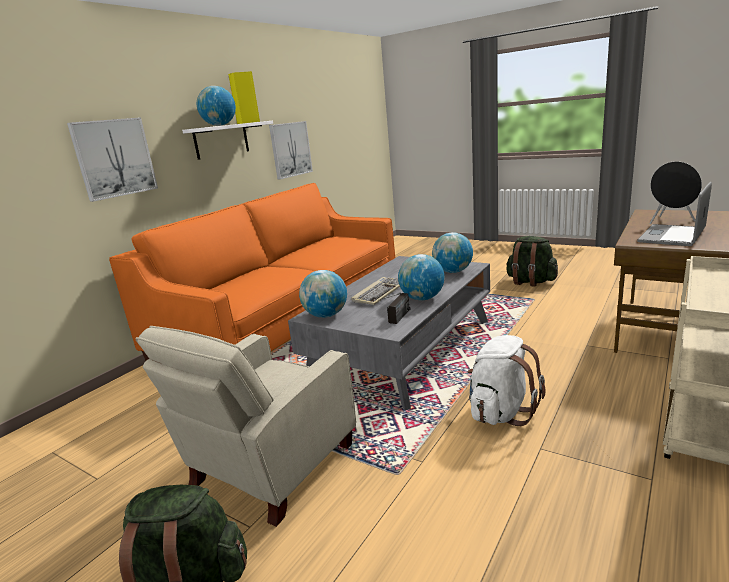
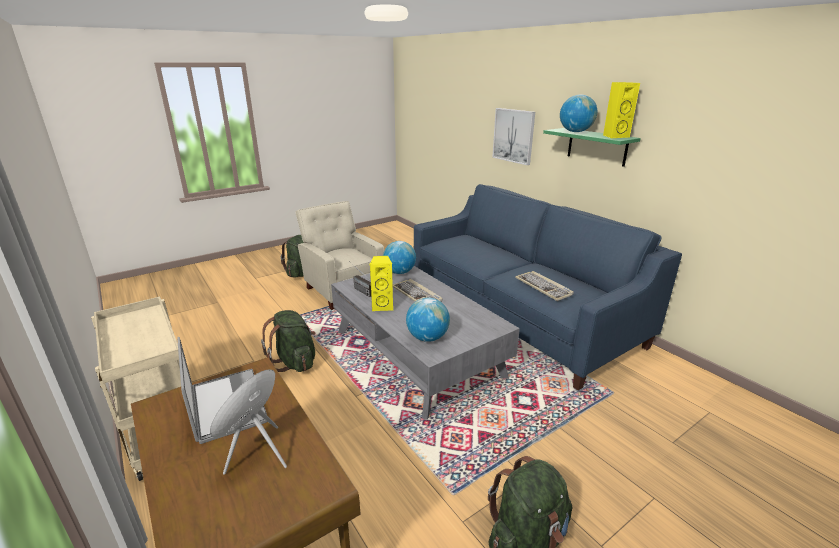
camera: 110 degrees right, 5 degrees up
orange sofa [109,183,395,361] -> blue sofa [414,184,682,390]
white shelf [182,121,273,160] -> green shelf [543,128,641,167]
picture [269,121,313,179] -> none
globe [398,254,445,300] -> yellow speaker [370,256,393,311]
white backpack [467,335,546,426] -> green backpack [261,310,316,372]
none -> keyboard [515,271,574,301]

